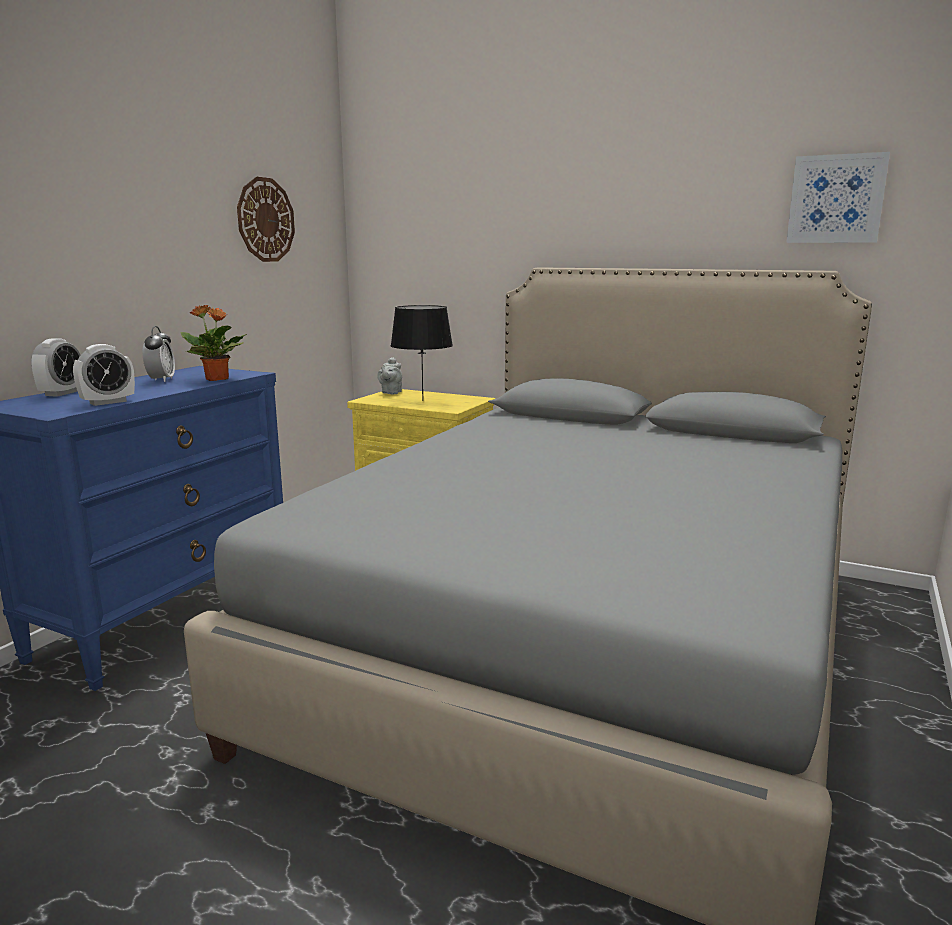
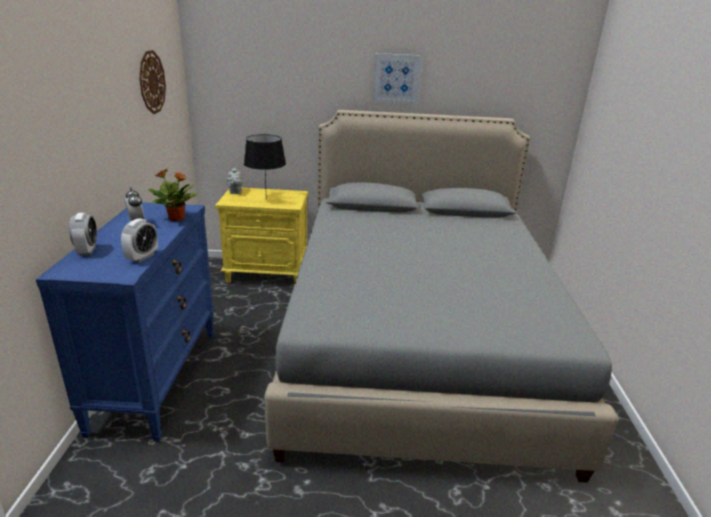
camera: 25 degrees left, 10 degrees up
picture [786,152,890,243] -> picture moved to [373,53,422,103]

